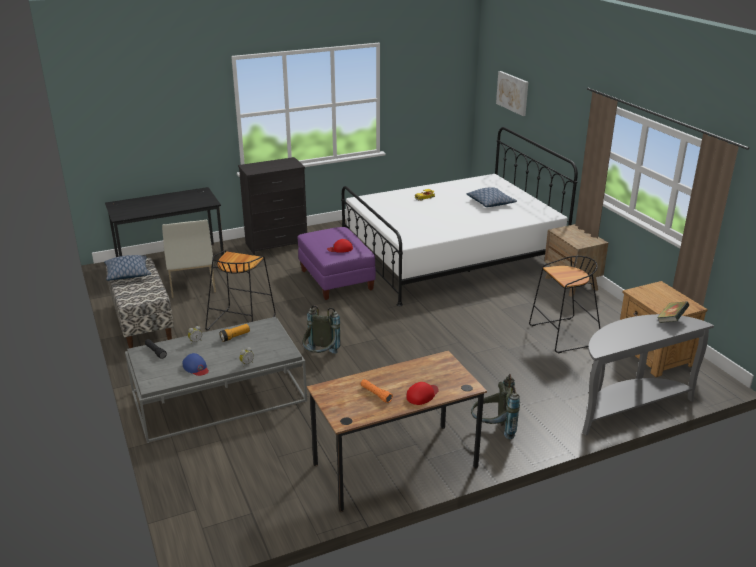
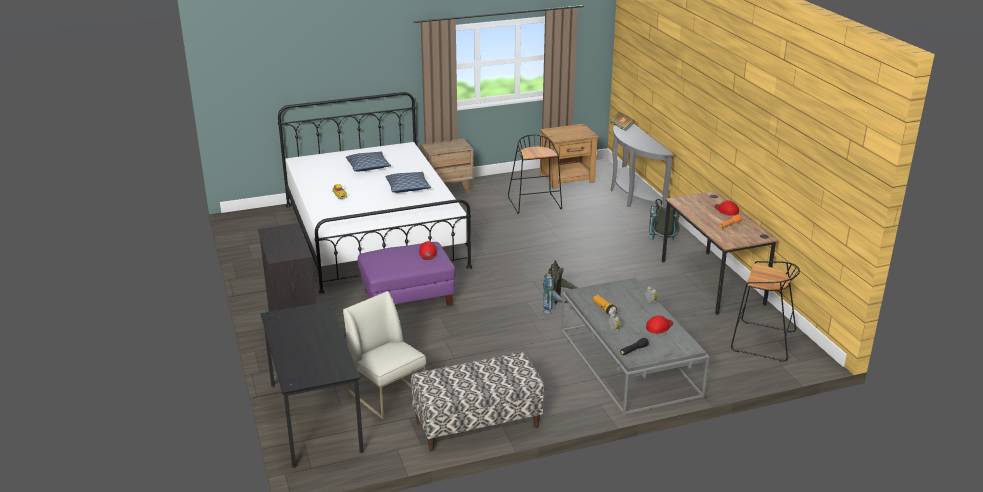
camera: 85 degrees left, 0 degrees up
pillow [104,255,151,281] -> pillow moved to [386,172,431,193]
white chair [162,220,216,298] -> white chair turned 120 degrees counterclockwise [343,291,426,420]
blue cap [182,353,209,376] -> red cap [646,315,673,334]
black stool [205,250,276,330] -> black stool moved to [731,261,800,362]
picture [496,71,528,116] -> none

